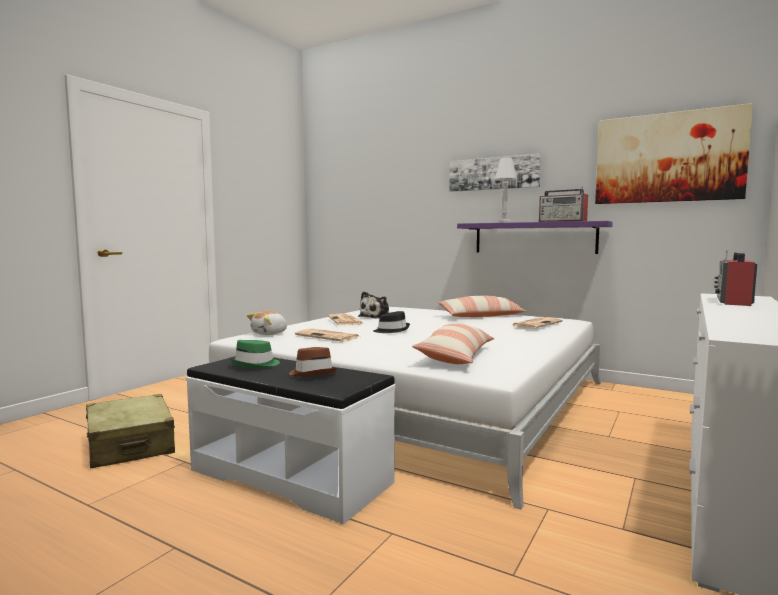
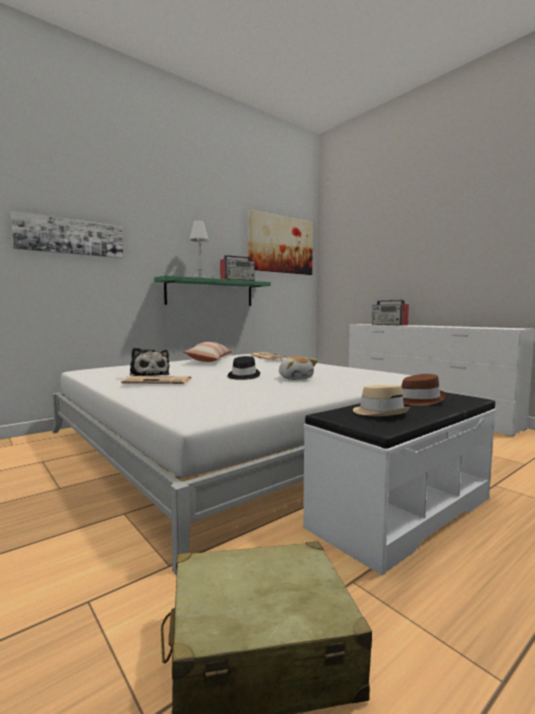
camera: 70 degrees left, 0 degrees up
green hat [230,340,280,368] -> beige hat [353,385,410,416]
plush toy [247,311,287,335] -> plush toy moved to [279,356,318,380]
newspaper [295,328,359,342] -> none
pillow [412,324,494,364] -> none
picture [449,153,541,192] -> picture moved to [11,211,123,258]
purple shelf [457,221,613,254] -> green shelf [154,275,271,306]

